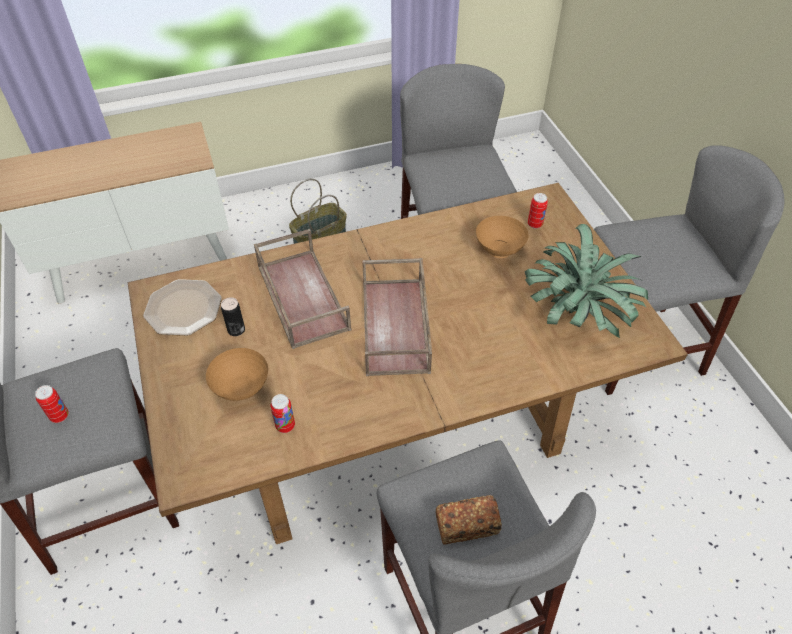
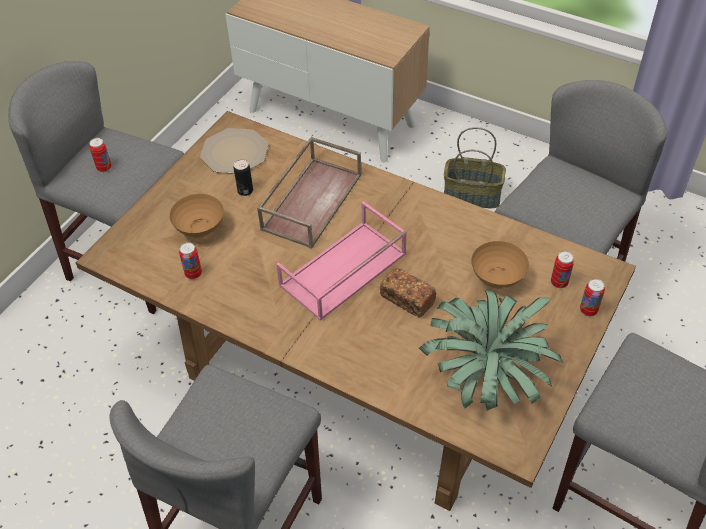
camera: 50 degrees right, 0 degrees up
brown tray [362,258,432,376] -> pink tray [276,201,407,321]
bread [436,495,502,545] -> bread moved to [380,268,436,318]
none -> can [580,279,605,316]

